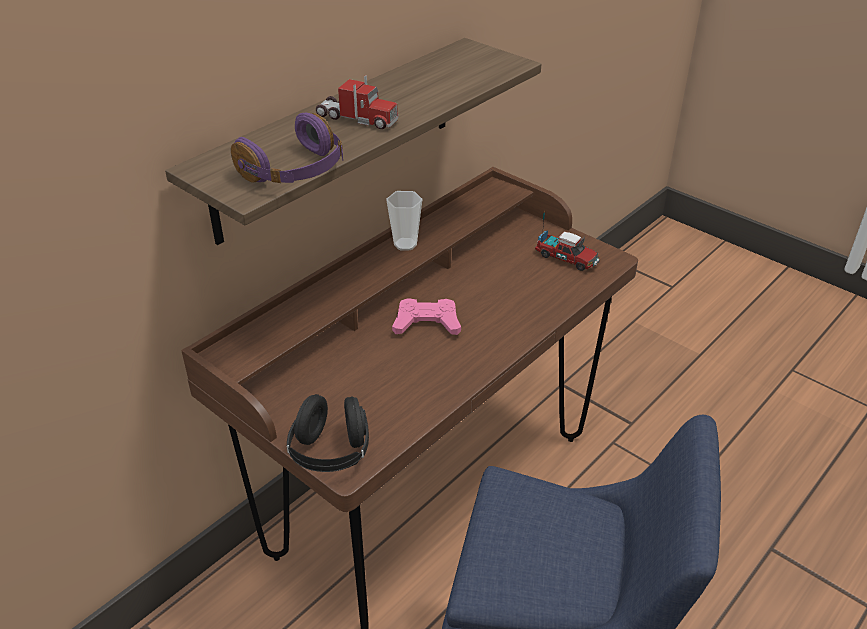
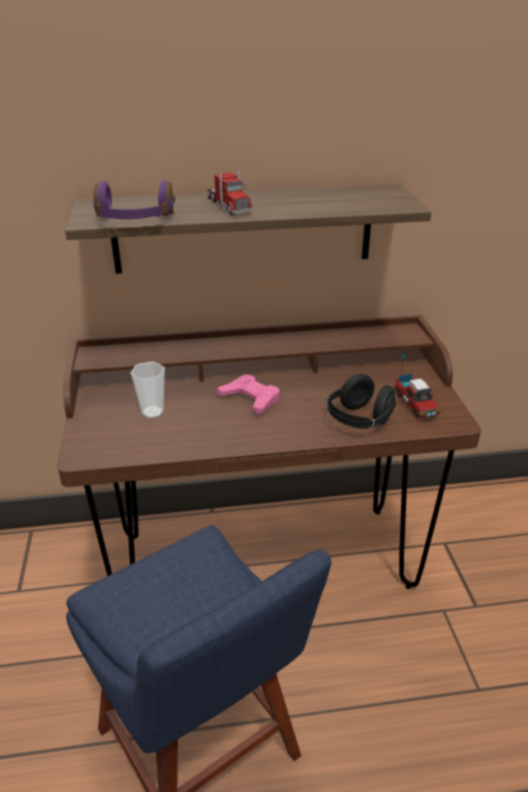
camera: 40 degrees right, 5 degrees down
black headphones [287,394,369,472] -> black headphones moved to [327,374,396,429]
cup [386,191,422,250] -> cup moved to [131,362,165,419]

